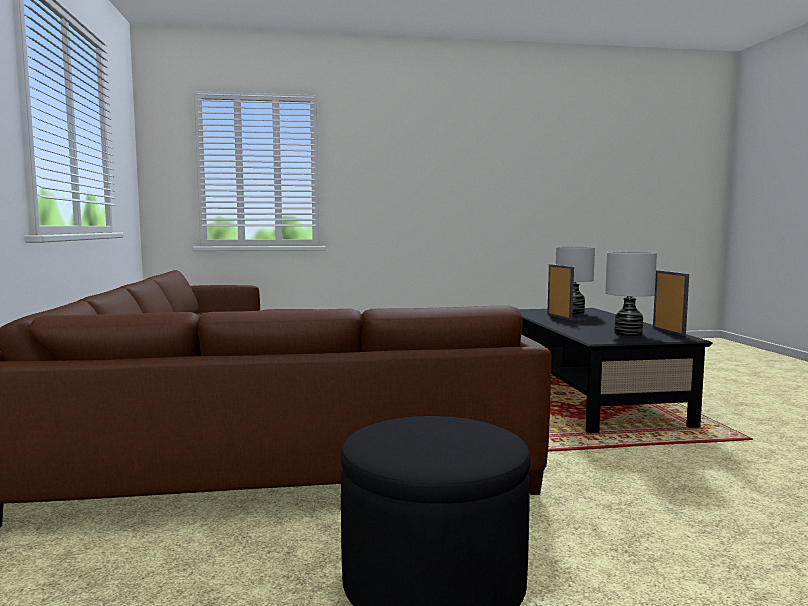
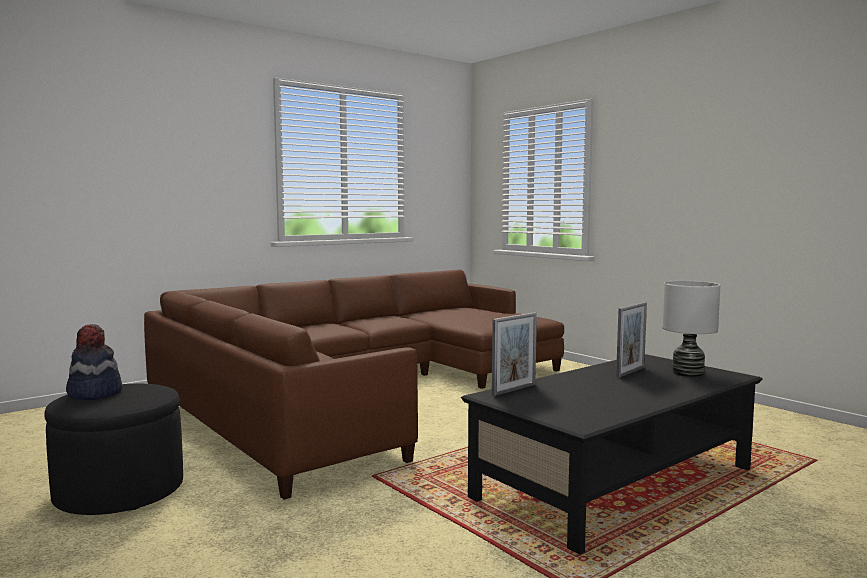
camera: 60 degrees right, 0 degrees up
grey table lamp [605,251,657,336] -> none
picture frame [653,270,689,336] -> picture frame moved to [492,312,537,396]
none -> hat [66,324,123,400]

